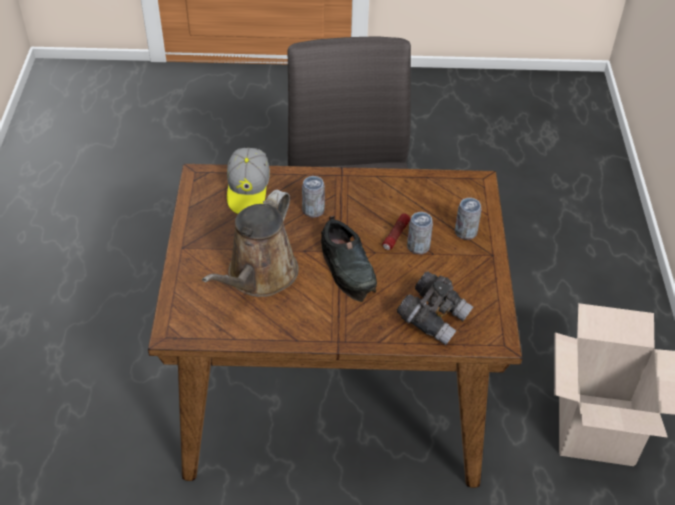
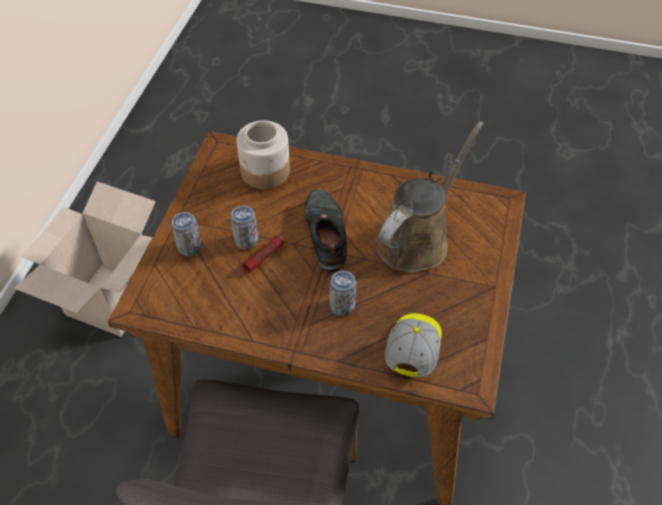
camera: 165 degrees left, 5 degrees up
grey binoculars [397,271,473,345] -> jar [237,120,290,189]

